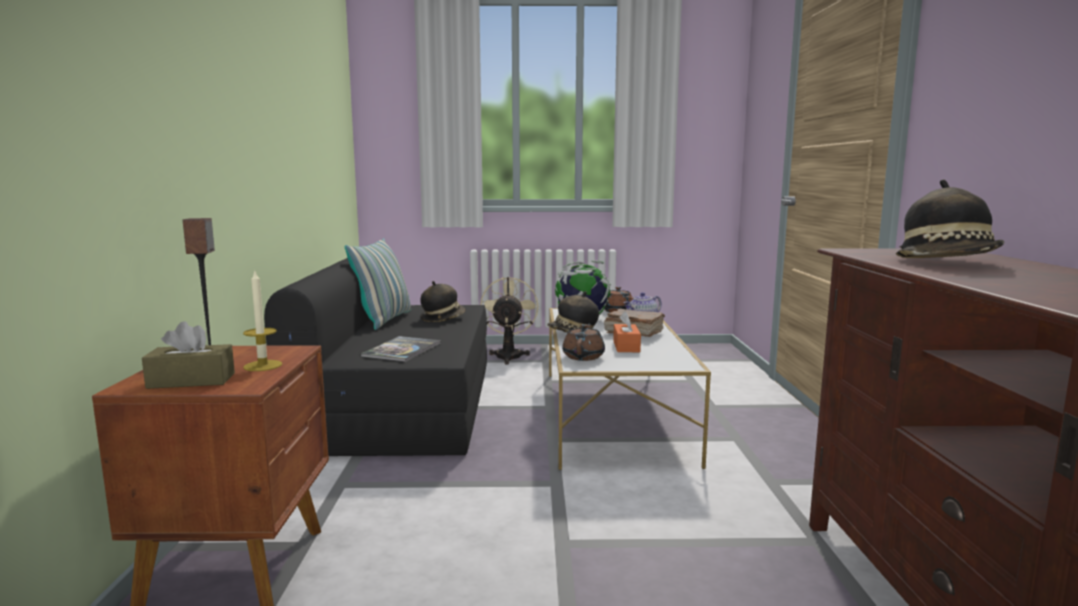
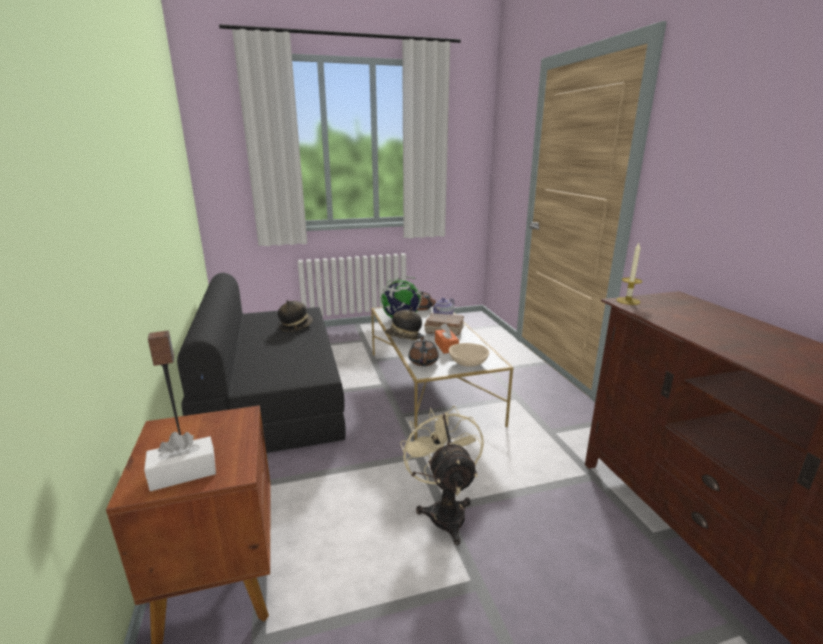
camera: 15 degrees left, 10 degrees up
brown tissue box [142,321,235,389] -> white tissue box [144,432,216,491]
candle [243,269,282,371] -> candle moved to [616,243,643,305]
pillow [345,238,411,330] -> none
book [361,336,440,362] -> none
beige fan [480,277,538,364] -> beige fan moved to [400,406,484,545]
hat [896,180,1005,258] -> none
none -> beige bowl [449,343,489,367]

